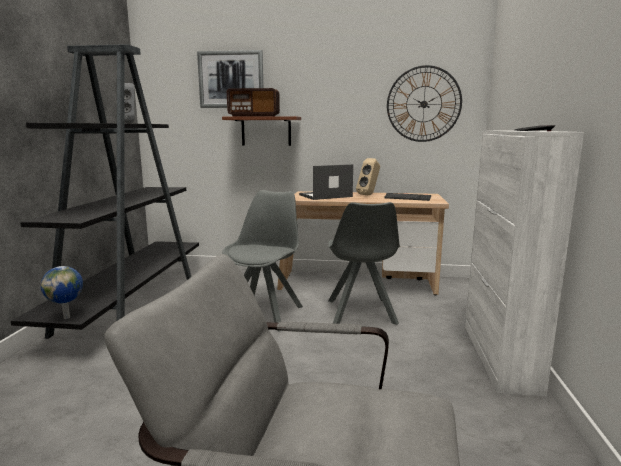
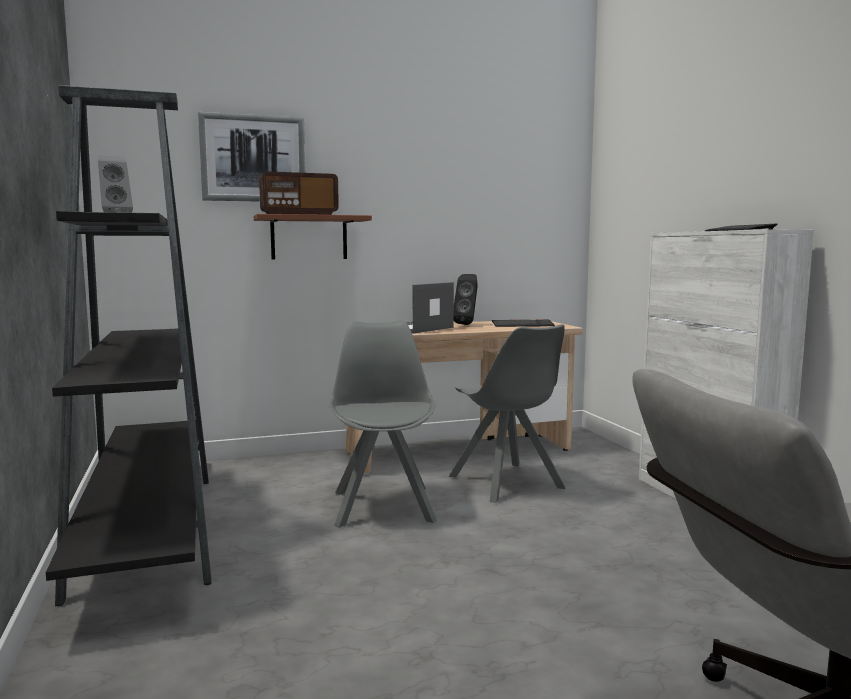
camera: 25 degrees left, 5 degrees down
globe [41,266,83,319] -> none
beige speaker [356,158,380,195] -> black speaker [454,274,478,325]
wall clock [387,65,462,142] -> none

